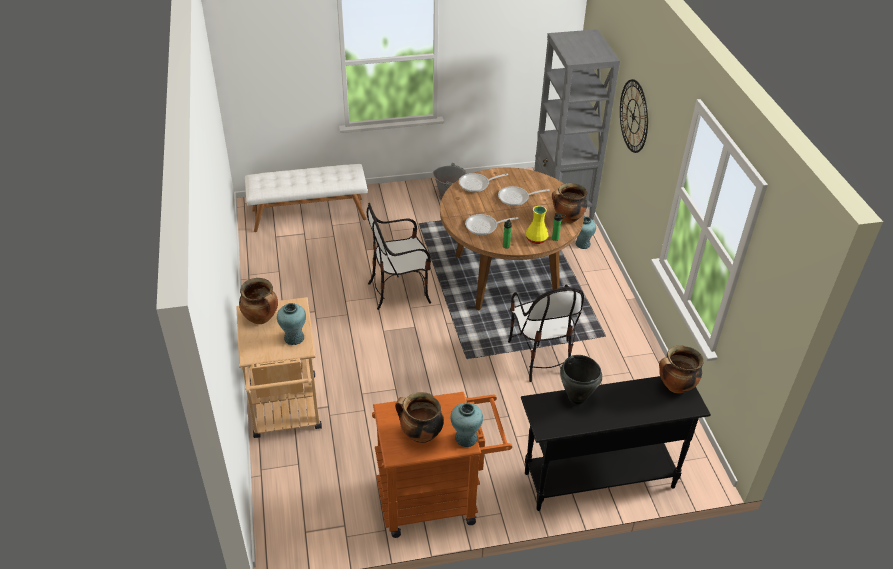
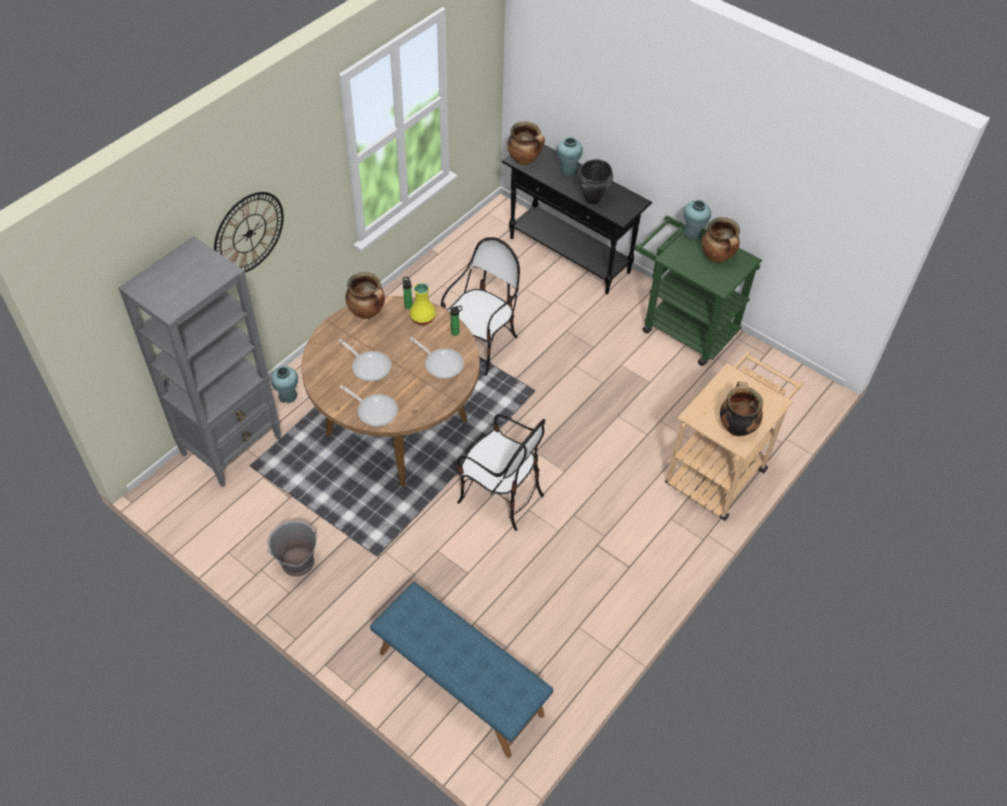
camera: 130 degrees left, 10 degrees up
white bench [245,164,368,232] -> blue bench [370,582,553,758]
turquoise vase [277,303,306,345] -> turquoise vase moved to [557,137,583,177]
orange cart [372,392,512,538] -> green cart [634,215,762,366]

